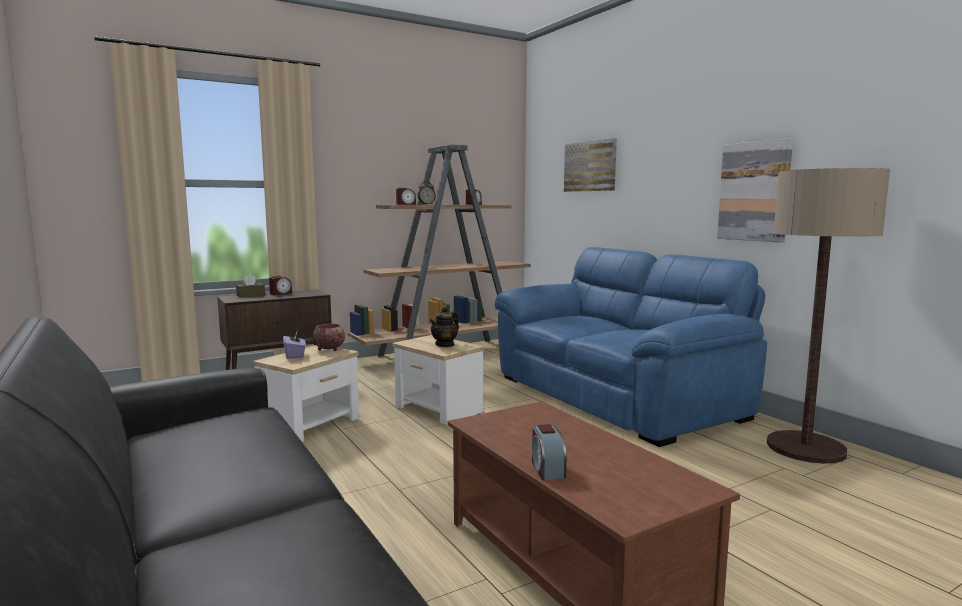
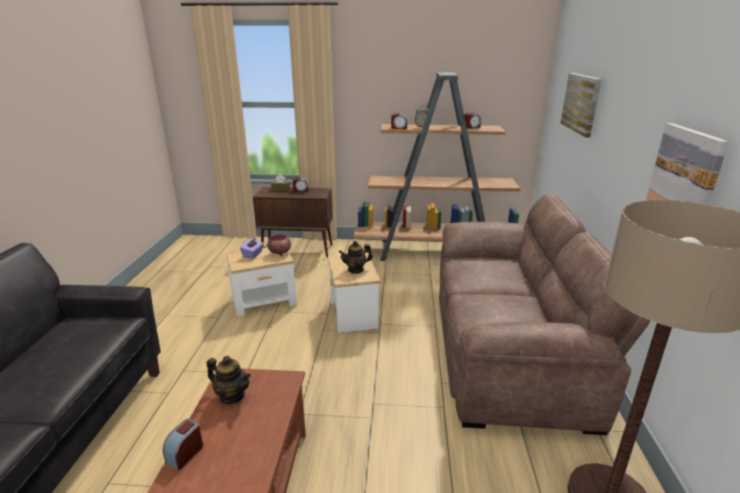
camera: 35 degrees right, 15 degrees up
blue sofa [495,247,767,447] -> brown sofa [439,193,651,435]
none -> teapot [207,356,251,404]

